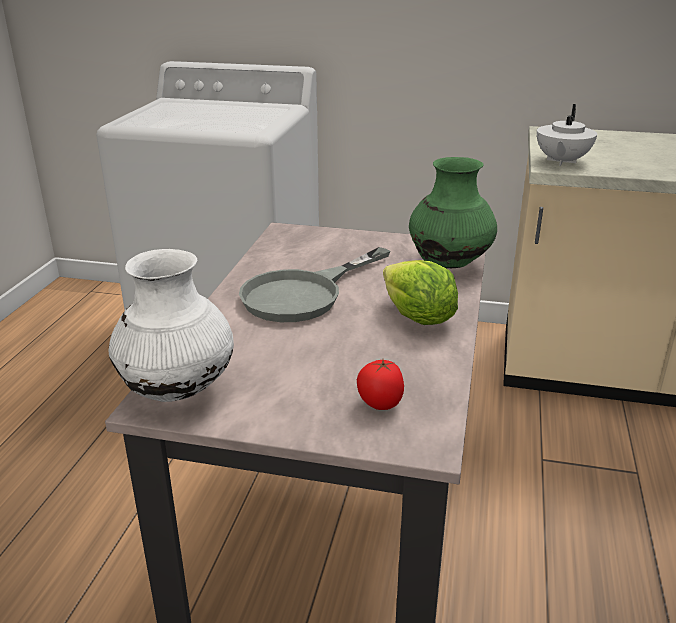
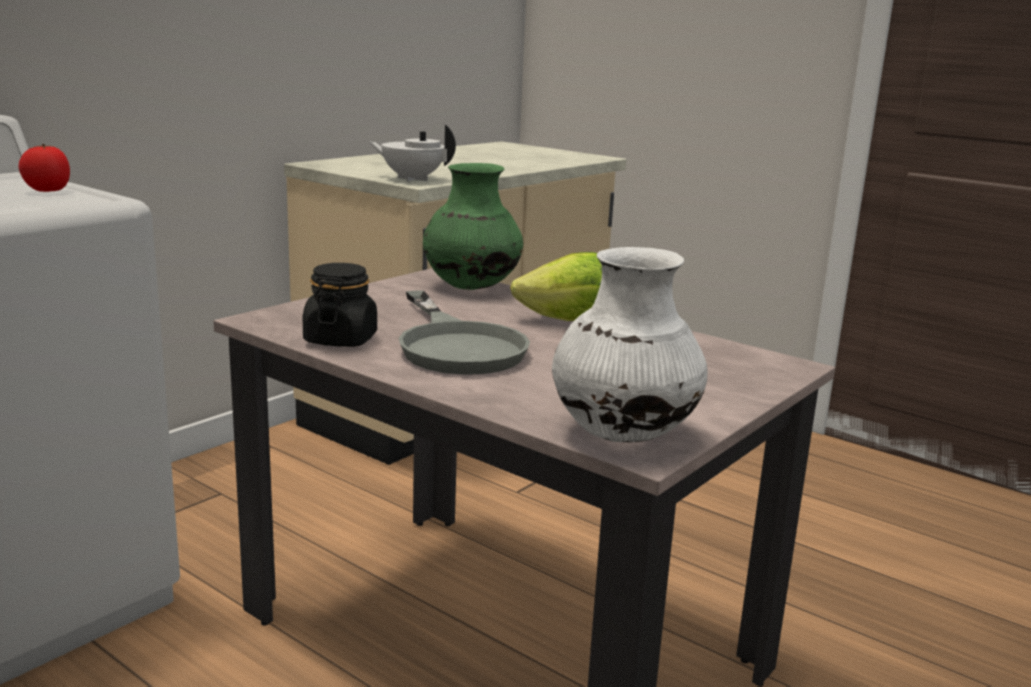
camera: 65 degrees left, 10 degrees down
tomato [357,360,404,410] -> tomato moved to [18,144,70,192]
white teapot [537,104,597,166] -> white teapot turned 150 degrees clockwise [369,125,456,181]
none -> black jar [303,263,377,347]

